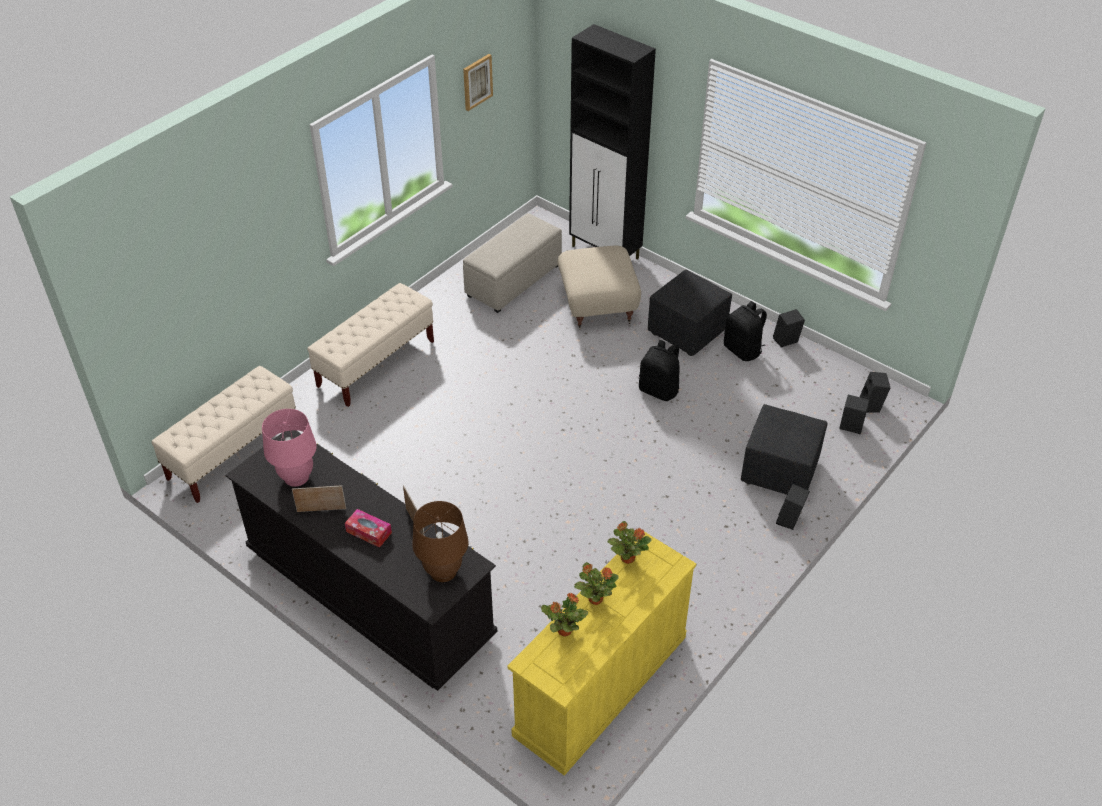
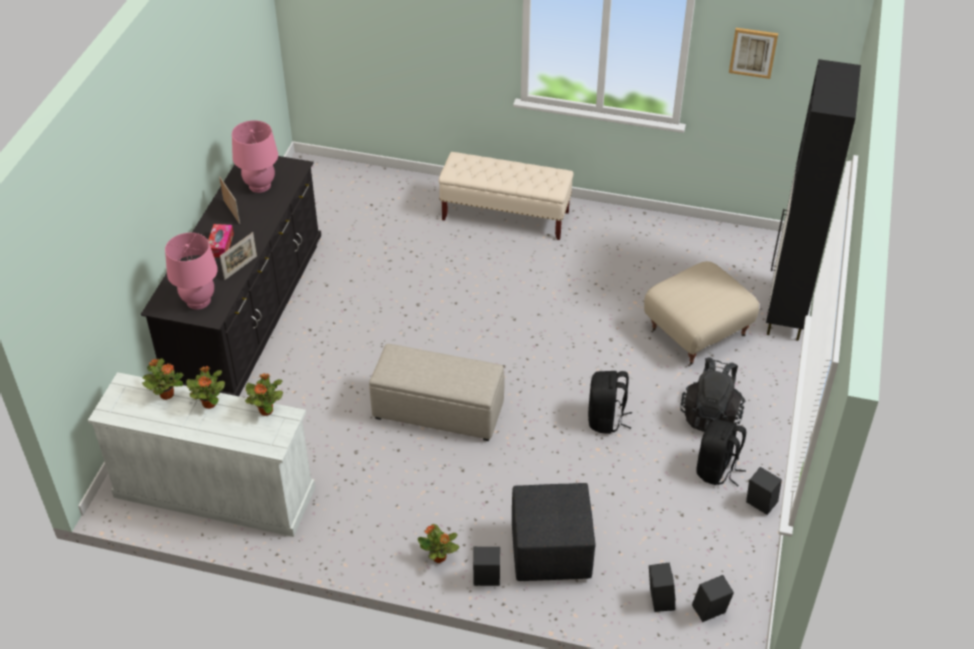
camera: 65 degrees right, 0 degrees up
beige bench [151,366,296,503] -> none
brown table lamp [412,501,468,582] -> pink table lamp [165,233,218,310]
beige ottoman [463,213,562,313] -> beige ottoman moved to [369,344,504,441]
yellow dresser [507,532,696,776] -> white dresser [88,372,316,537]
black ottoman [648,270,732,356] -> black backpack [680,357,745,432]
none -> potted plant [418,524,459,563]

